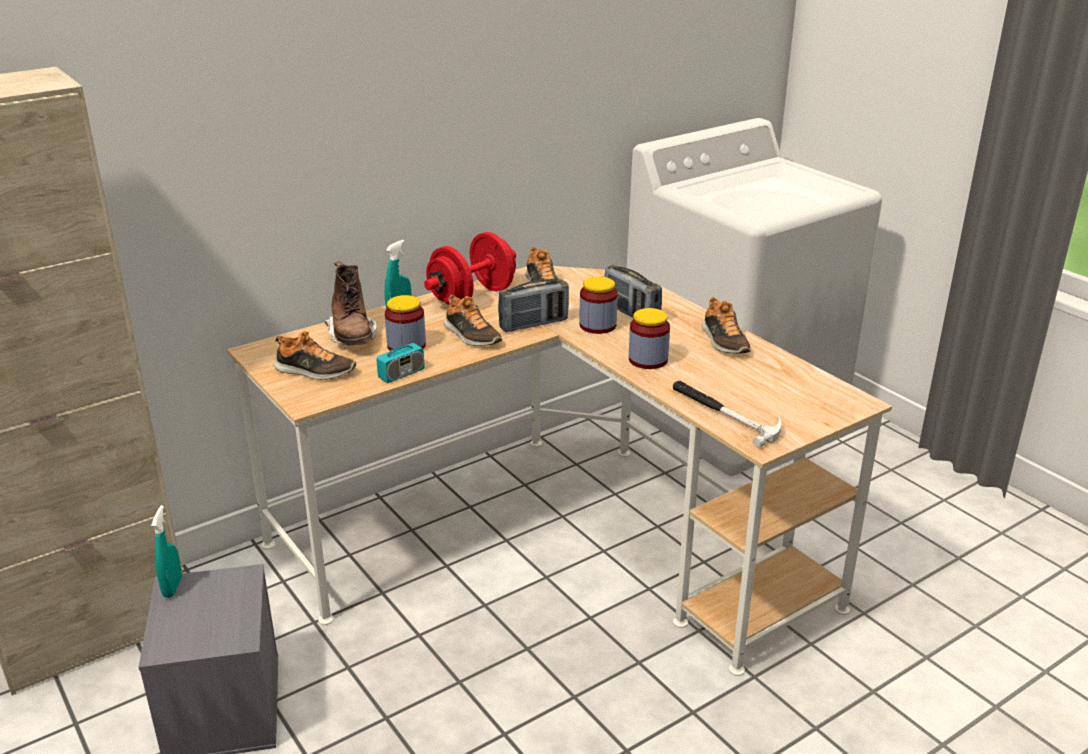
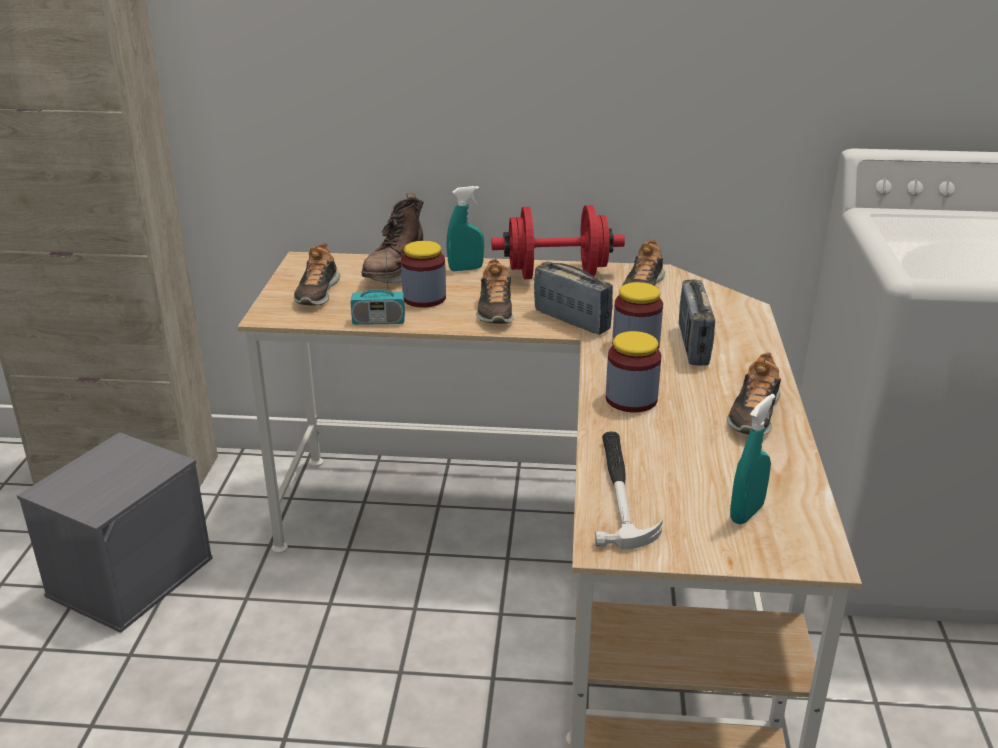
camera: 40 degrees right, 0 degrees up
turquoise spray bottle [151,505,182,598] -> turquoise spray bottle moved to [730,394,775,524]
shoe [274,331,356,380] -> shoe turned 45 degrees clockwise [294,243,340,305]
radio [498,279,569,332] -> radio turned 150 degrees counterclockwise [534,261,613,335]

